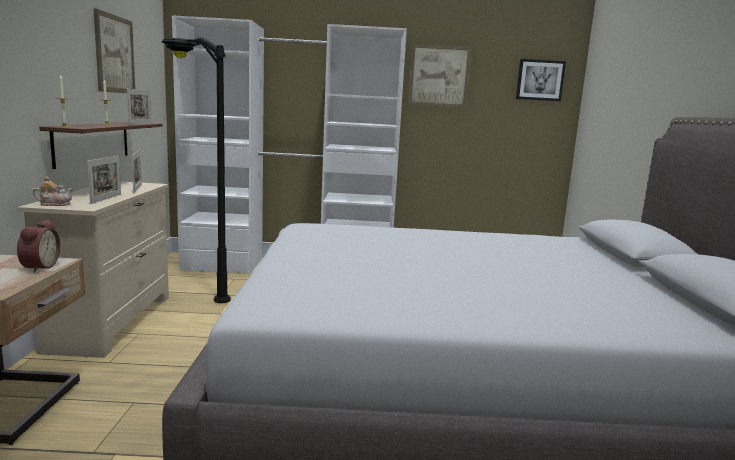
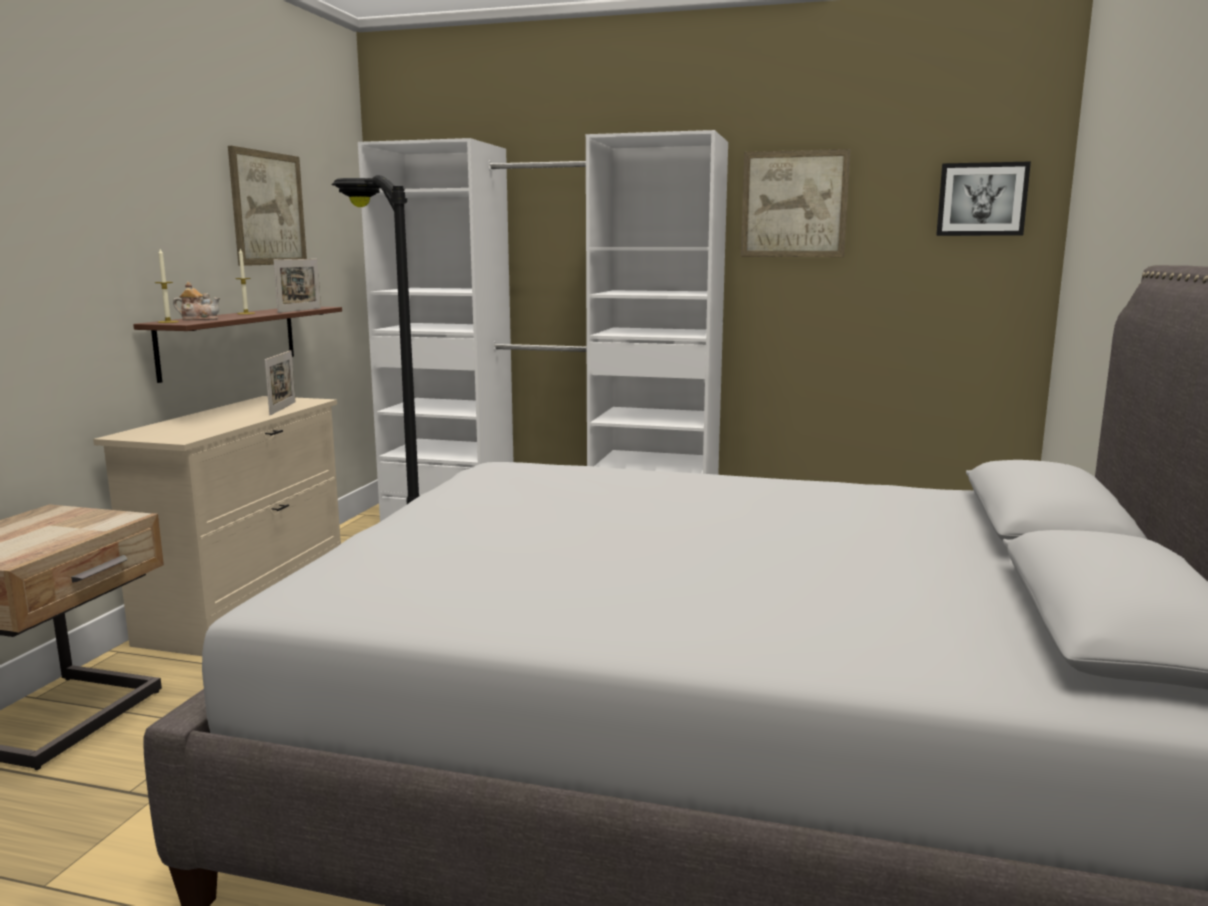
camera: 15 degrees right, 0 degrees up
alarm clock [17,220,60,273] -> none
teapot [33,176,73,206] -> teapot moved to [173,282,220,320]
picture frame [87,156,121,204] -> none

